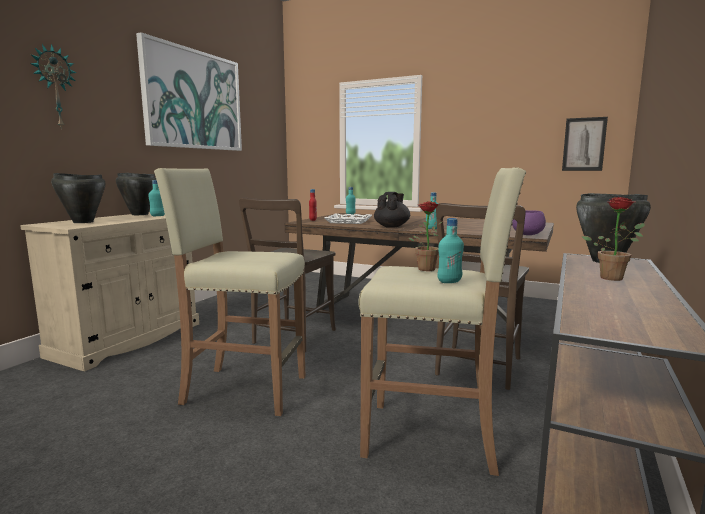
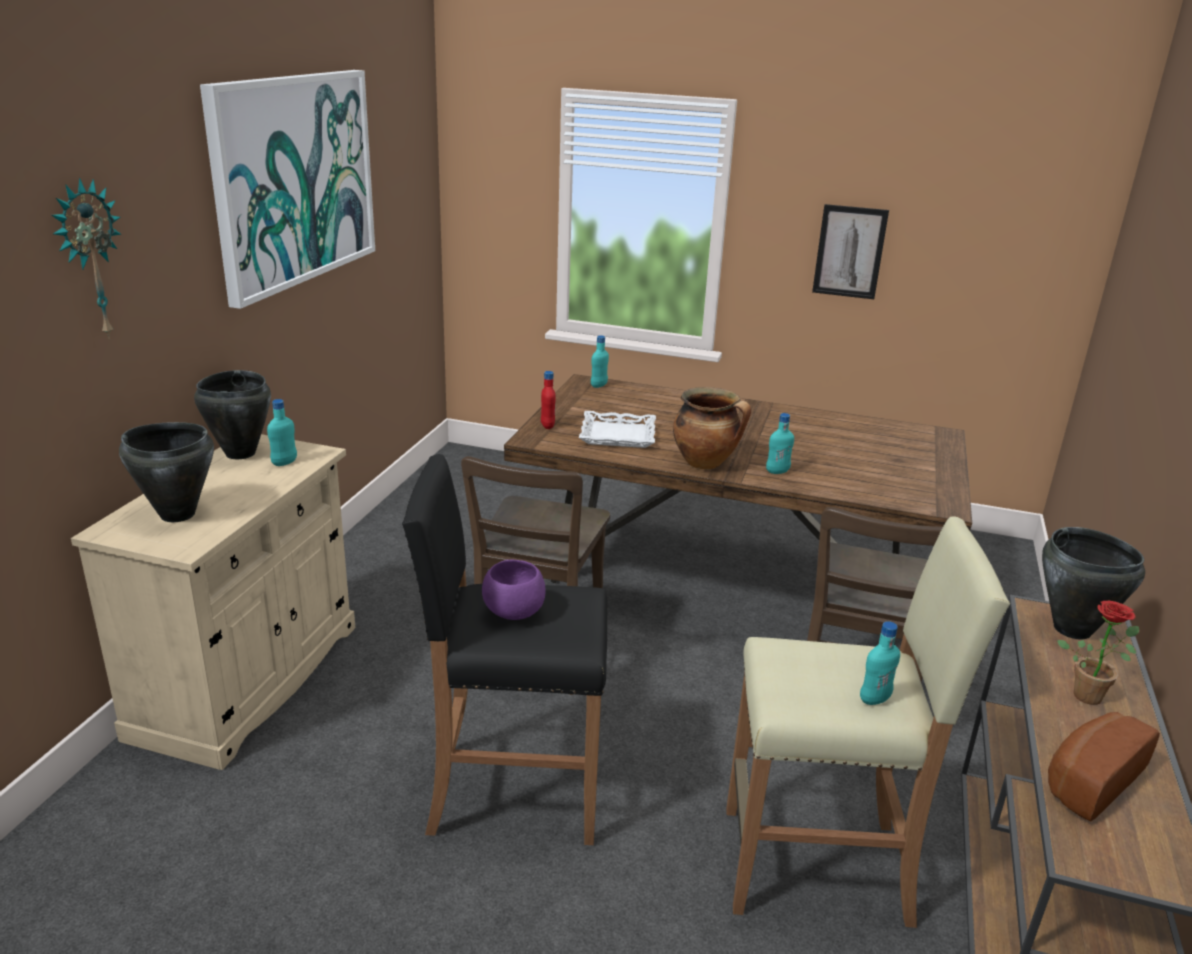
camera: 10 degrees left, 15 degrees up
beige stool [154,168,305,416] -> black stool [402,454,607,845]
black teapot [374,192,410,228] -> cooking pot [673,387,751,469]
potted plant [408,202,443,271] -> none
purple bowl [512,210,546,235] -> purple bowl moved to [482,560,546,620]
picture [562,117,608,171] -> picture moved to [812,204,889,299]
none -> bread [1048,712,1160,822]

